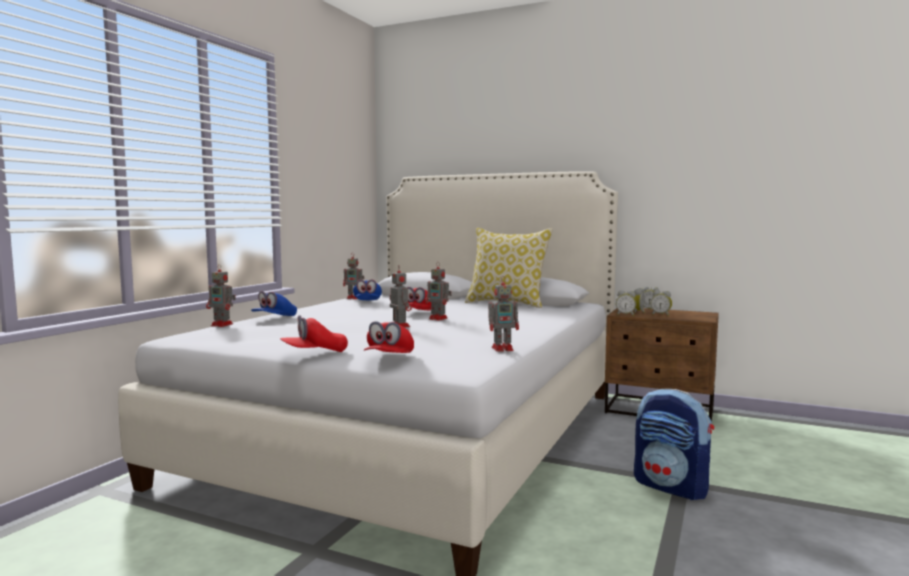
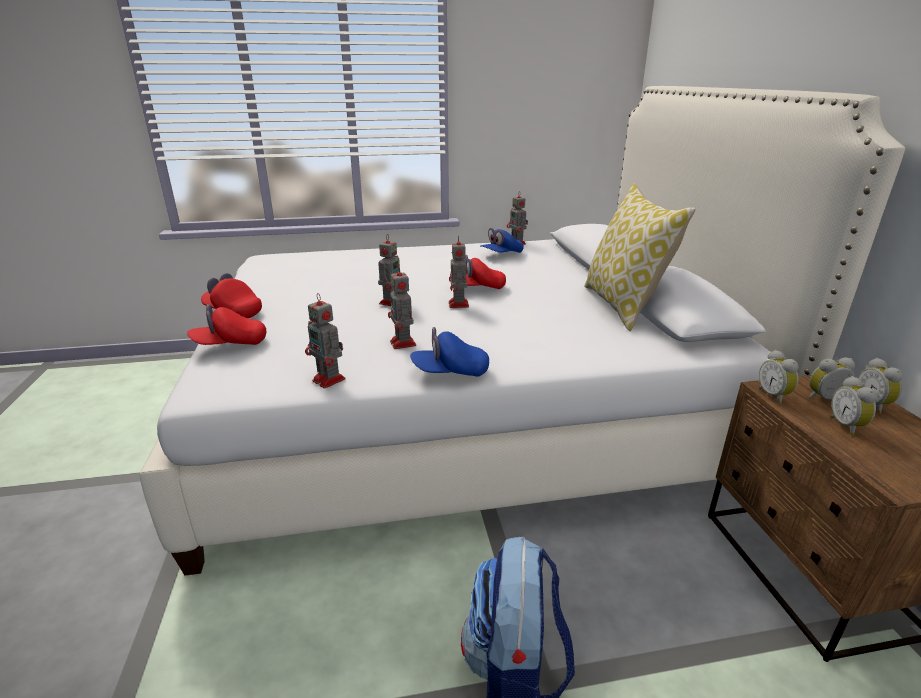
camera: 55 degrees right, 20 degrees up
toy robot [206,264,236,327] -> toy robot moved to [388,265,416,349]
blue cap [251,291,297,316] -> blue cap moved to [410,327,489,377]

